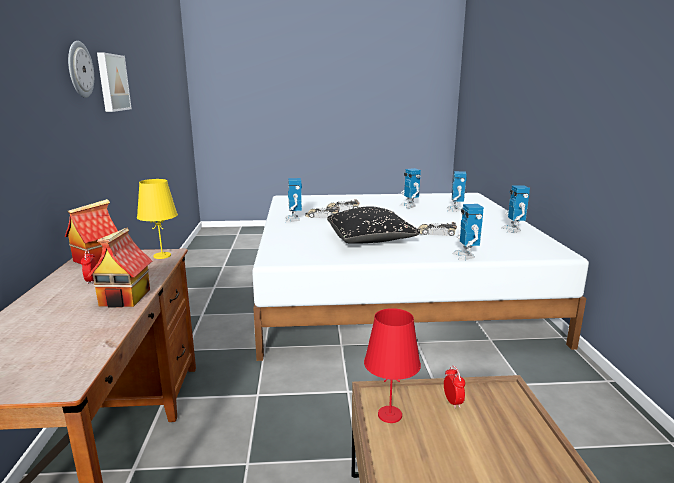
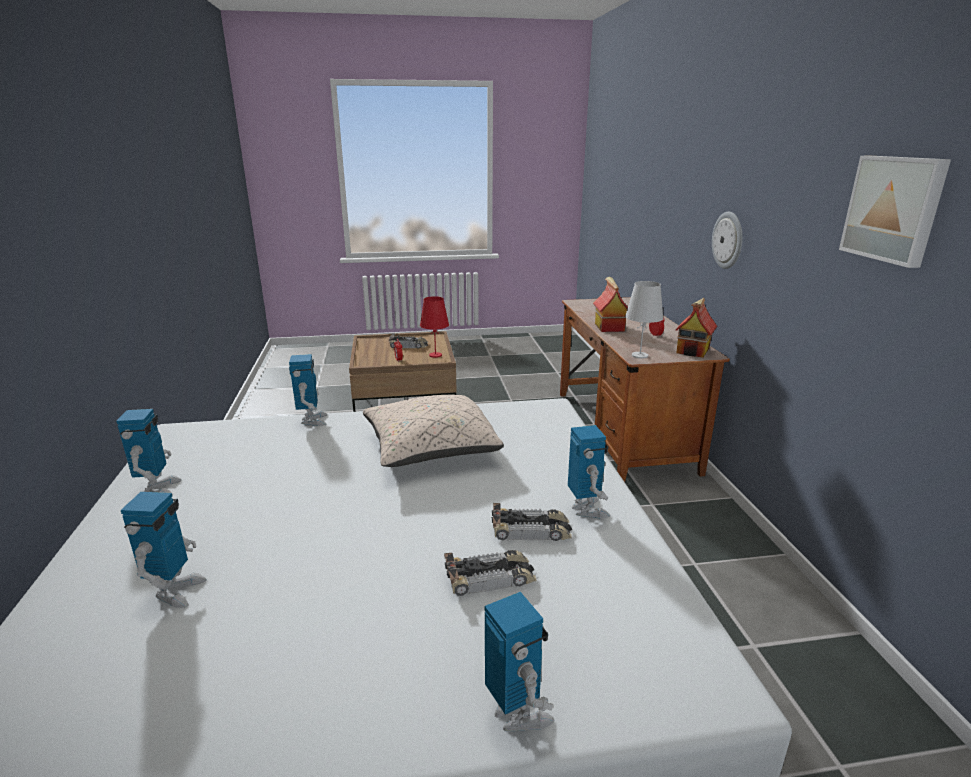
camera: 175 degrees right, 5 degrees up
wall clock [68,41,94,98] -> wall clock moved to [712,212,743,269]
yellow table lamp [137,179,178,259] -> white table lamp [625,281,664,359]
black pillow [327,206,420,244] -> beige pillow [363,395,504,467]
toy robot [400,168,421,209] -> toy robot moved to [485,592,554,731]
toy car [417,222,457,236] -> toy car moved to [389,334,428,349]

